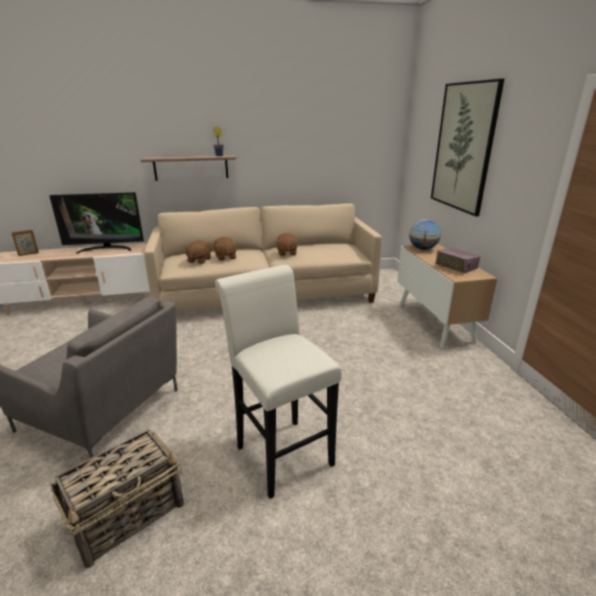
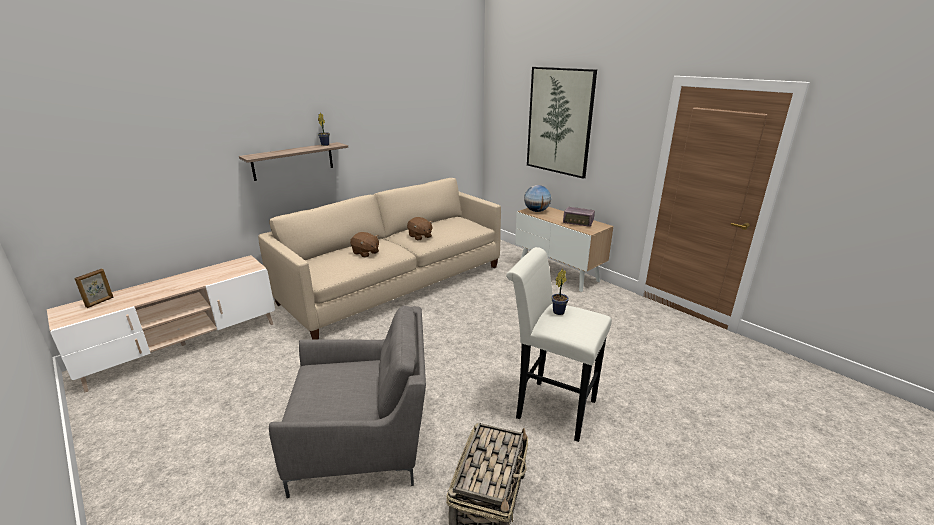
camera: 30 degrees left, 0 degrees up
television [49,192,144,254] -> none
brown plush toy [184,240,211,264] -> none
none -> potted plant [552,269,569,315]

